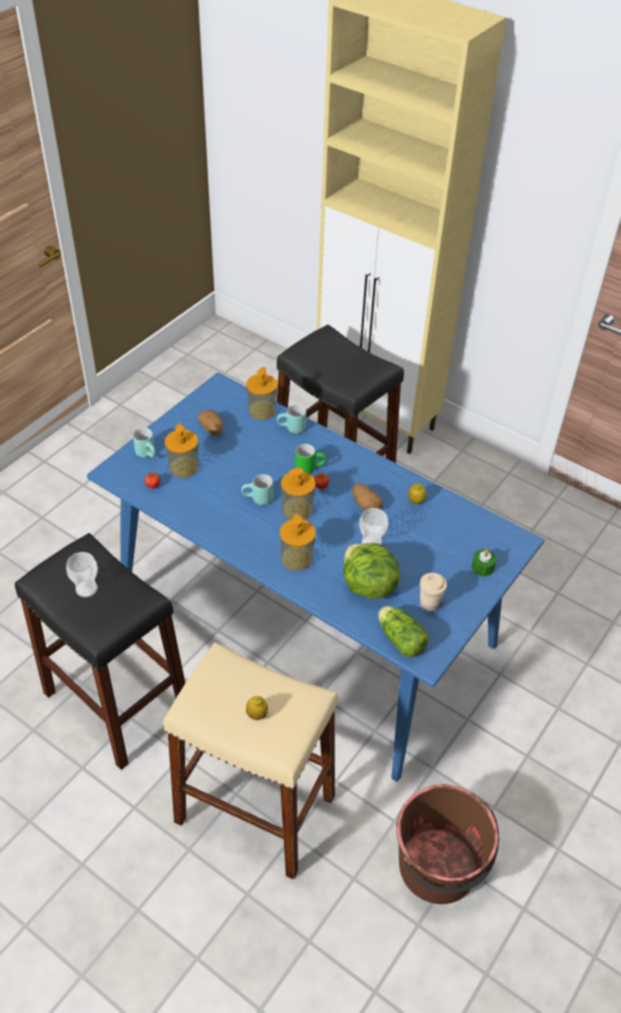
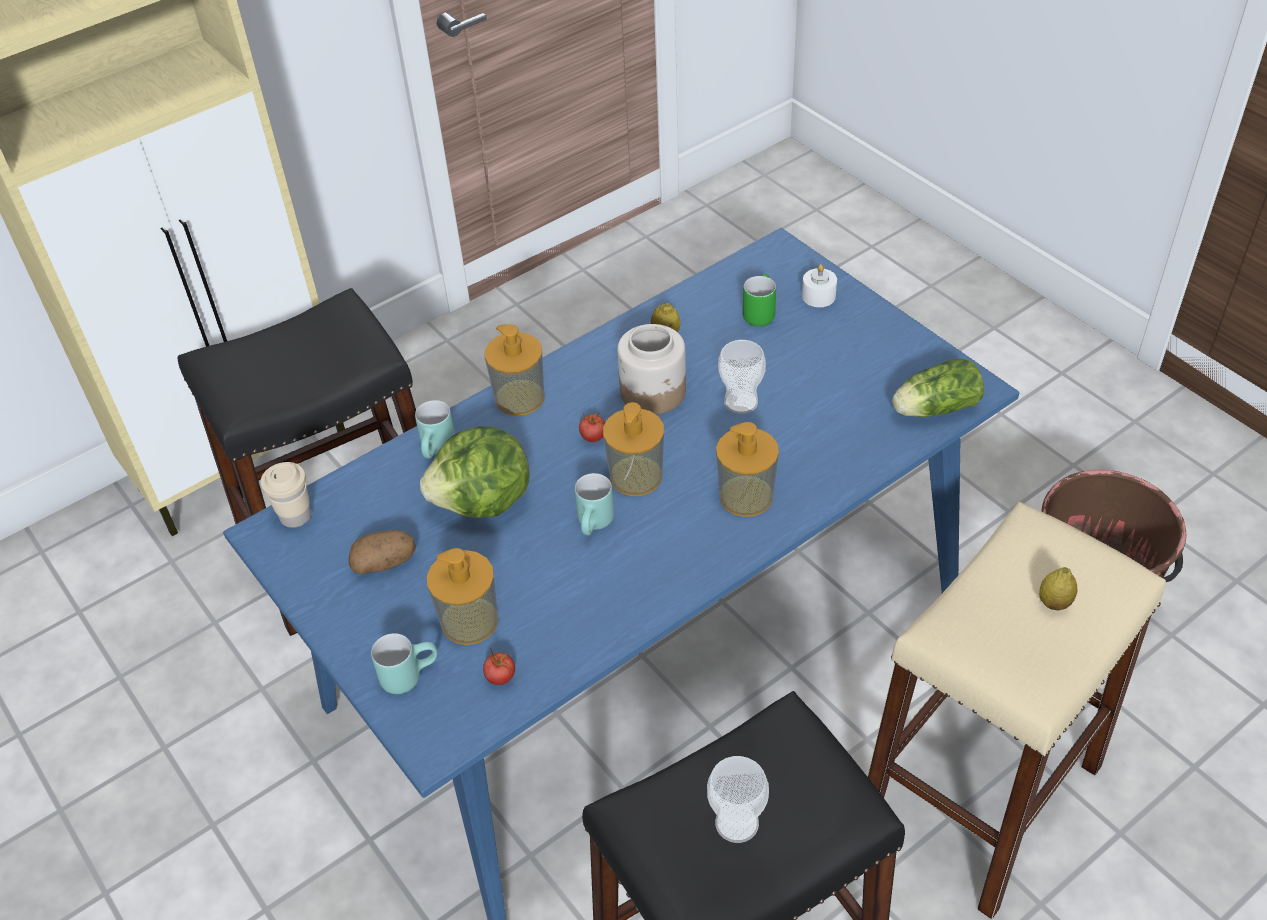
camera: 70 degrees left, 0 degrees up
soap dispenser [246,367,278,420] -> soap dispenser moved to [485,324,544,416]
green mug [295,444,326,473] -> green mug moved to [743,274,776,326]
lettuce [343,543,400,599] -> lettuce moved to [420,426,529,518]
potato [353,483,383,510] -> jar [617,324,686,414]
beige cup [420,573,447,612] -> beige cup moved to [261,462,311,528]
green candle [472,549,497,576] -> white candle [802,264,837,307]

